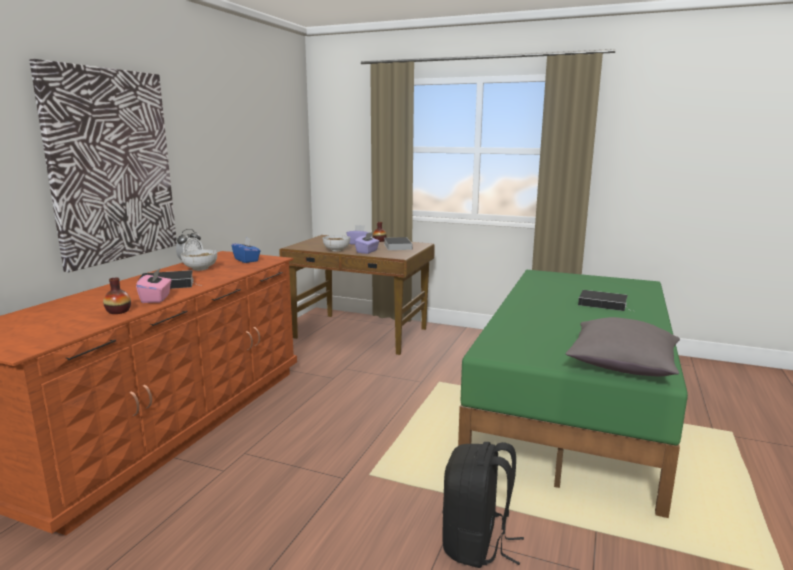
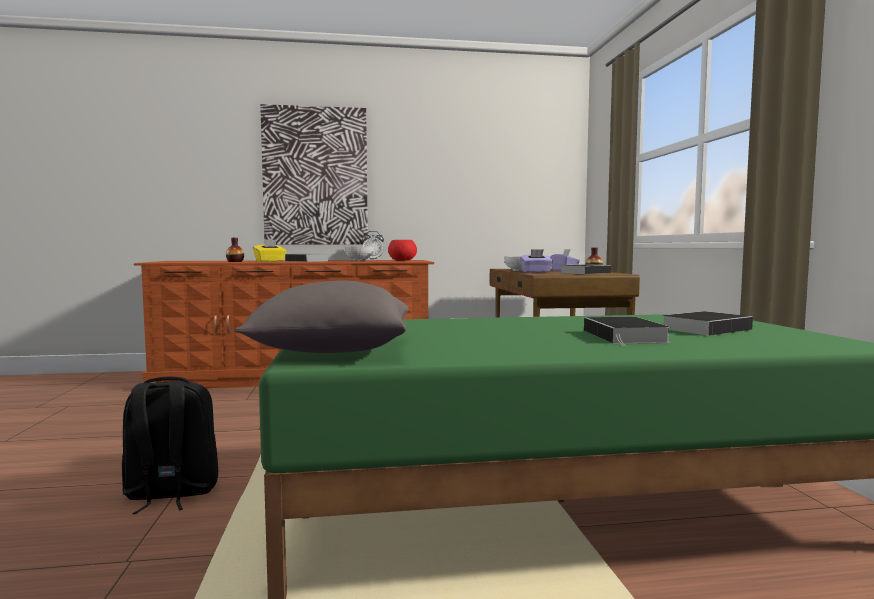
camera: 60 degrees right, 10 degrees down
pink tissue box [136,269,172,303] -> yellow tissue box [253,239,286,262]
blue tissue box [232,237,261,263] -> red bowl [388,240,417,261]
none -> book [662,311,756,336]

